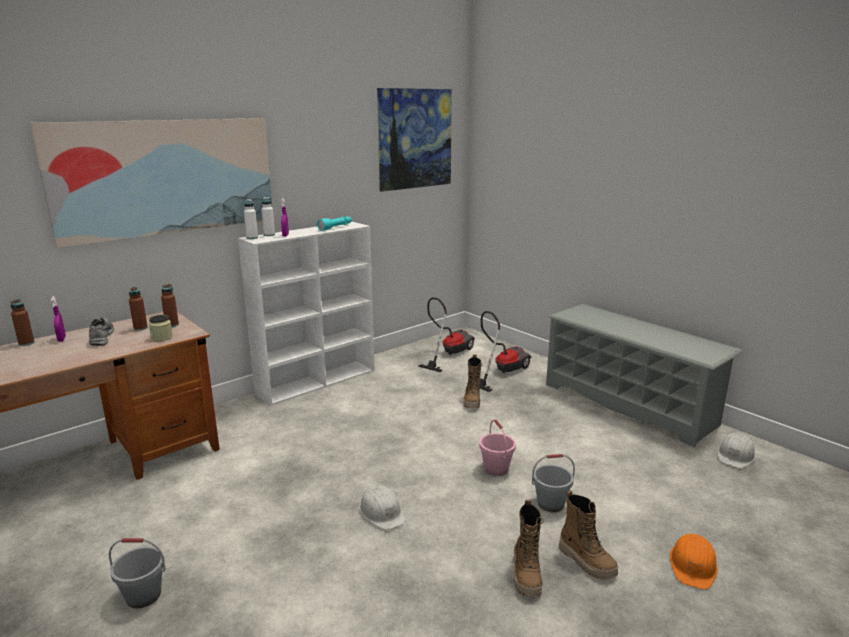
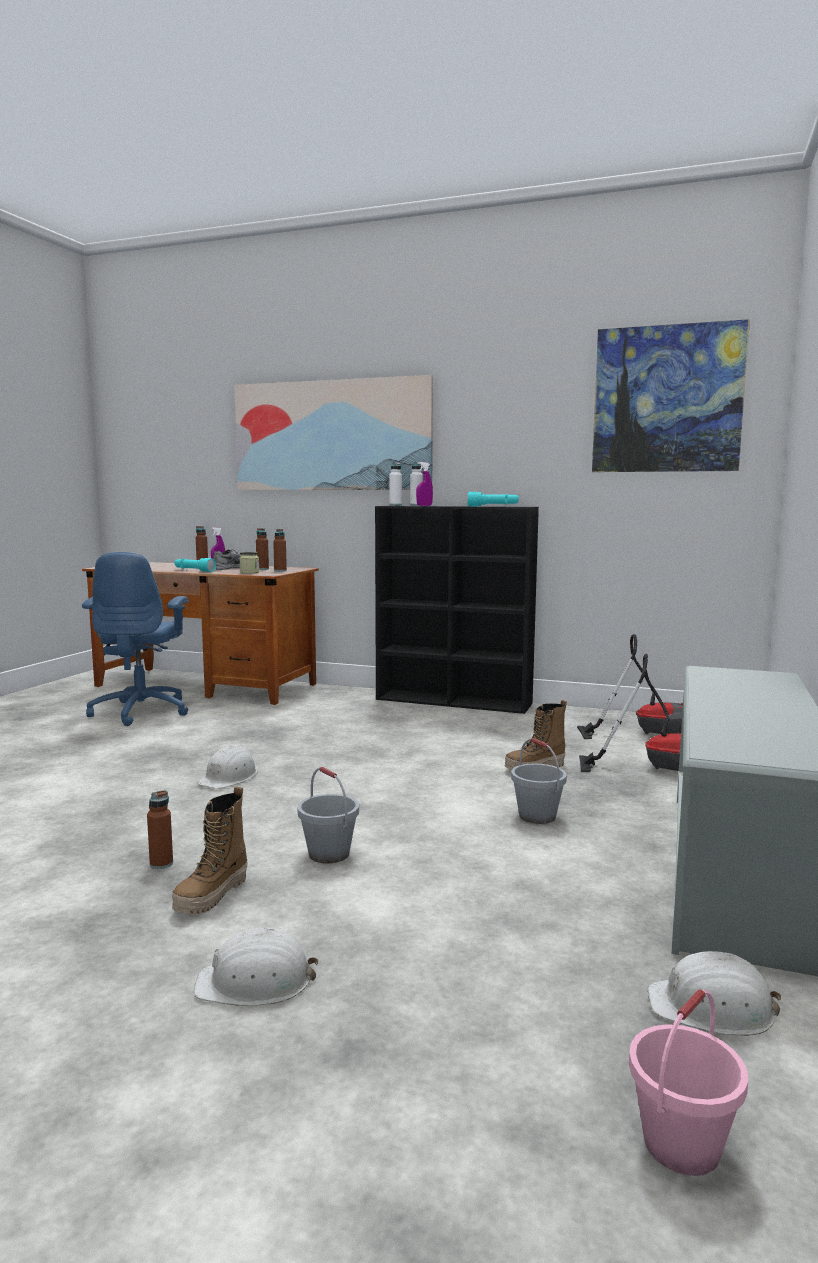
camera: 60 degrees right, 10 degrees down
grey bucket [109,538,166,608] -> grey bucket moved to [511,738,567,824]
white bookcase [238,221,375,406] -> black bookcase [375,506,539,714]
pink bucket [479,419,516,476] -> pink bucket moved to [629,989,748,1176]
boot [514,499,544,597] -> brown bottle [147,790,173,869]
orange hard hat [670,534,718,590] -> white hard hat [194,928,318,1006]
none -> blue office chair [82,552,188,726]
none -> turquoise flashlight [174,558,216,572]

